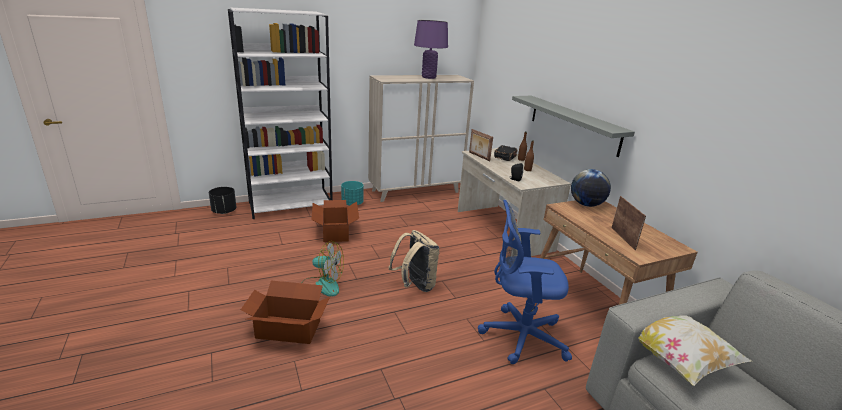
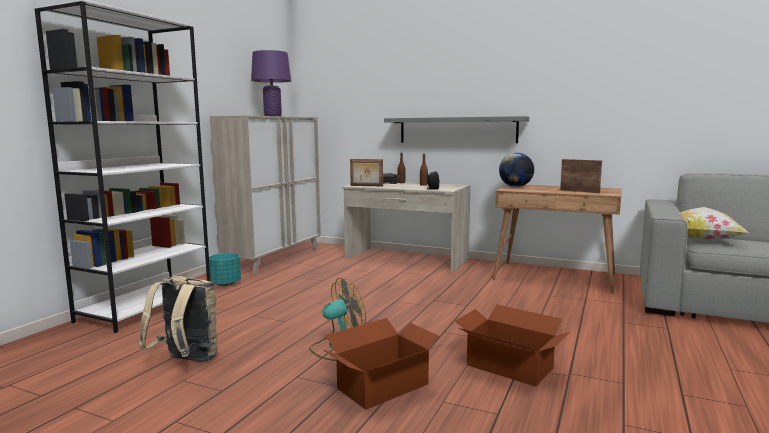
camera: 40 degrees left, 15 degrees down
black planter [209,187,236,214] -> none
cardboard box [312,200,359,242] -> cardboard box moved to [456,304,571,387]
beige backpack [389,230,440,292] -> beige backpack moved to [139,276,218,362]
blue office chair [478,200,572,364] -> none

